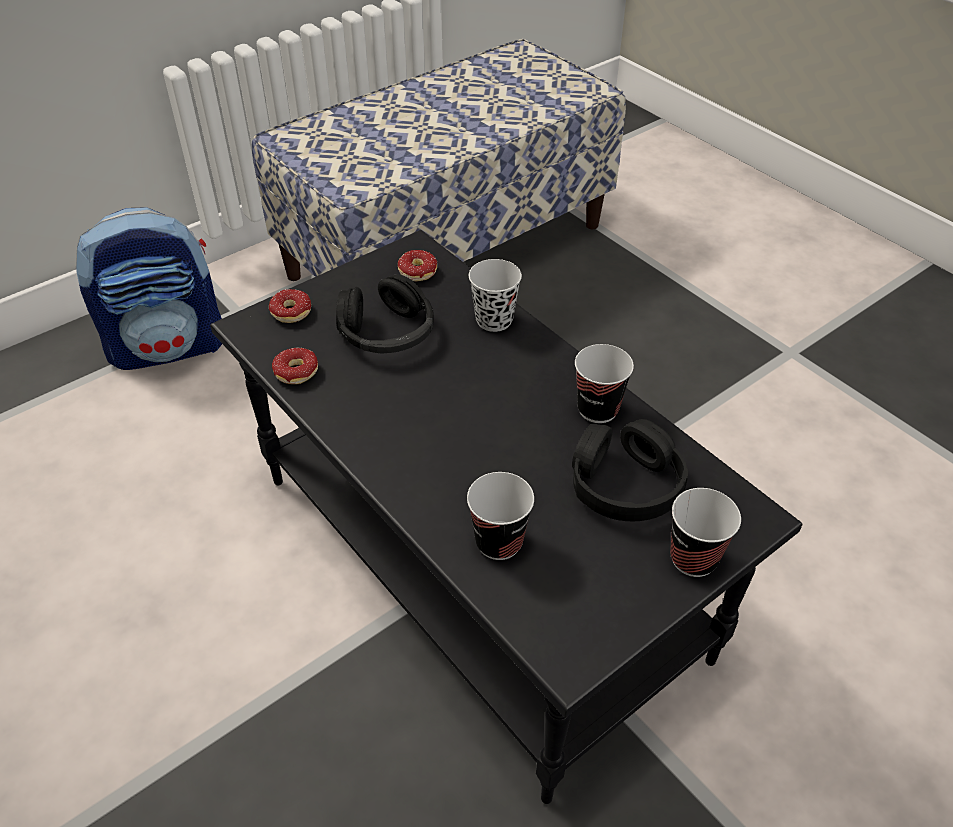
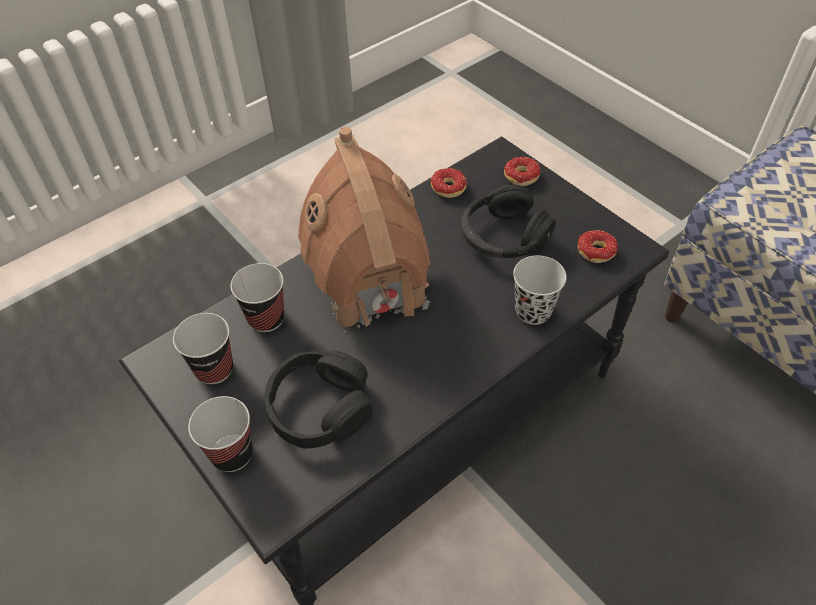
camera: 90 degrees right, 5 degrees up
backpack [76,207,222,370] -> none
cup [575,344,634,423] -> cup moved to [173,313,233,384]
none -> toy house [298,127,430,332]

